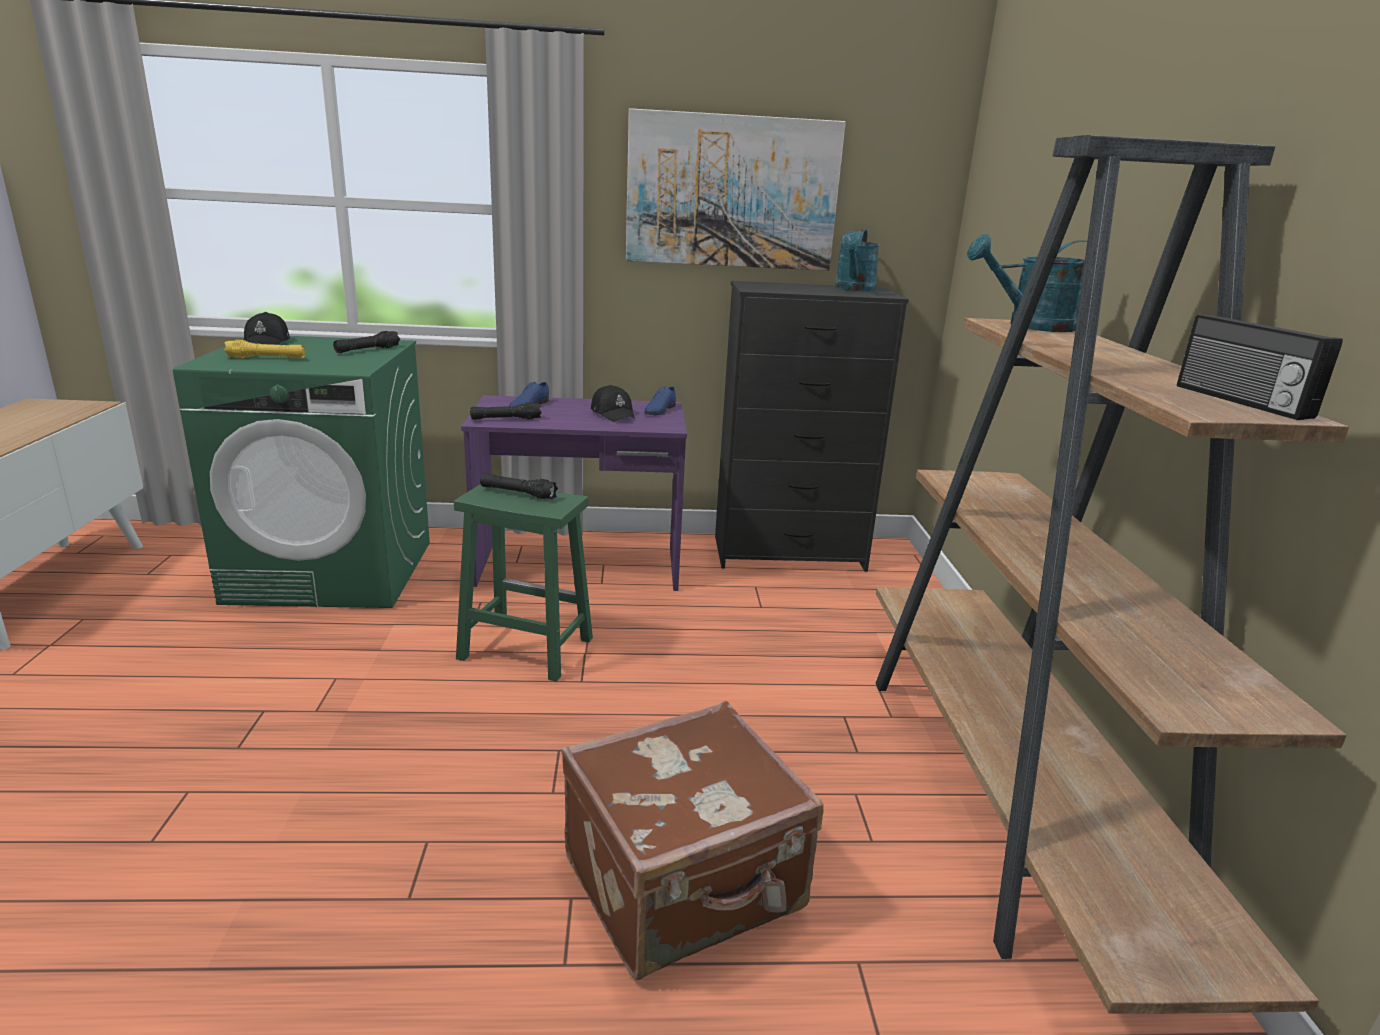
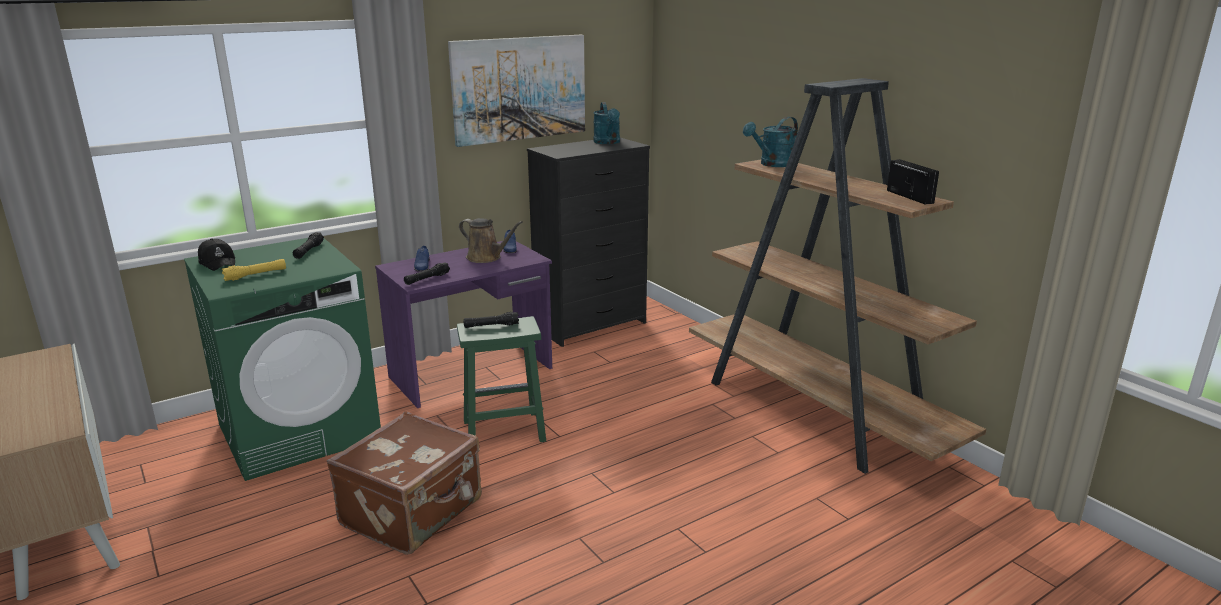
camera: 30 degrees left, 0 degrees up
brown suitcase [562,701,823,980] -> brown suitcase moved to [327,411,482,555]
black cap [591,385,635,422] -> brown watering can [459,218,523,263]
radio [1177,315,1343,420] -> radio turned 150 degrees counterclockwise [887,159,939,204]

